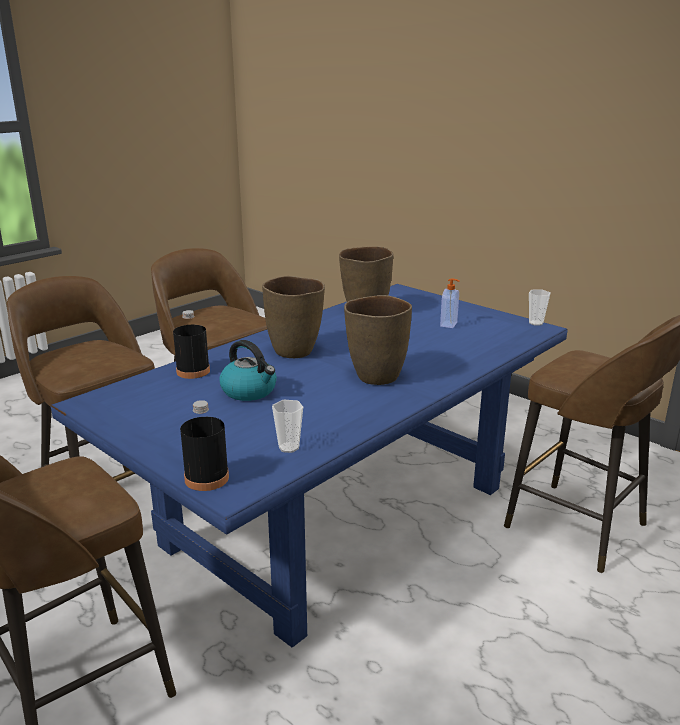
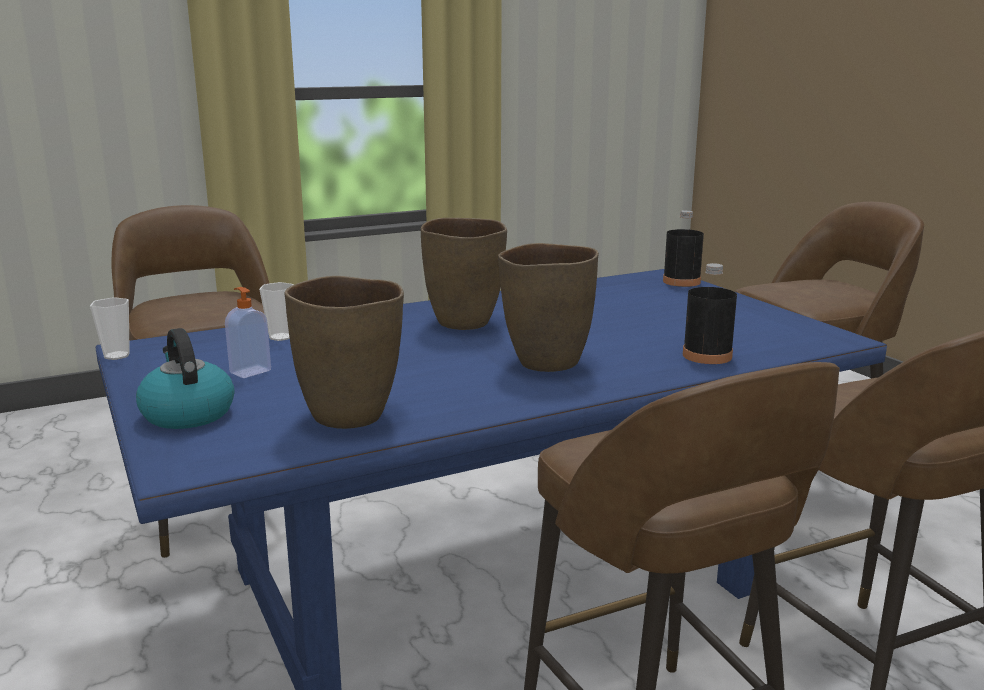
camera: 160 degrees left, 5 degrees down
kettle [219,340,277,401] -> kettle moved to [136,328,235,429]
cup [272,400,303,453] -> cup moved to [259,282,294,341]

